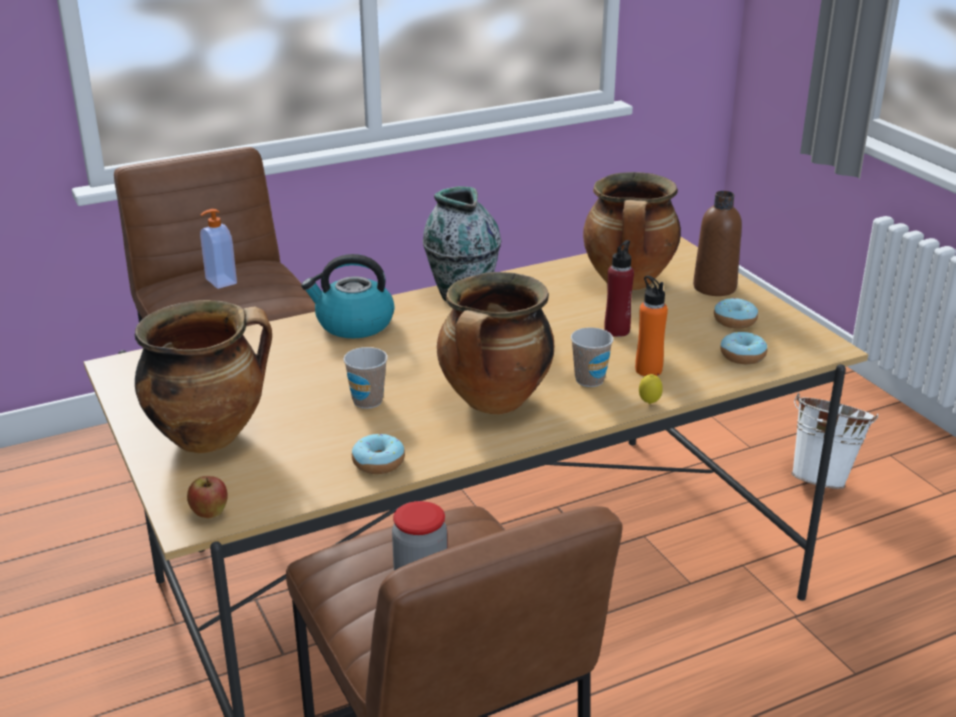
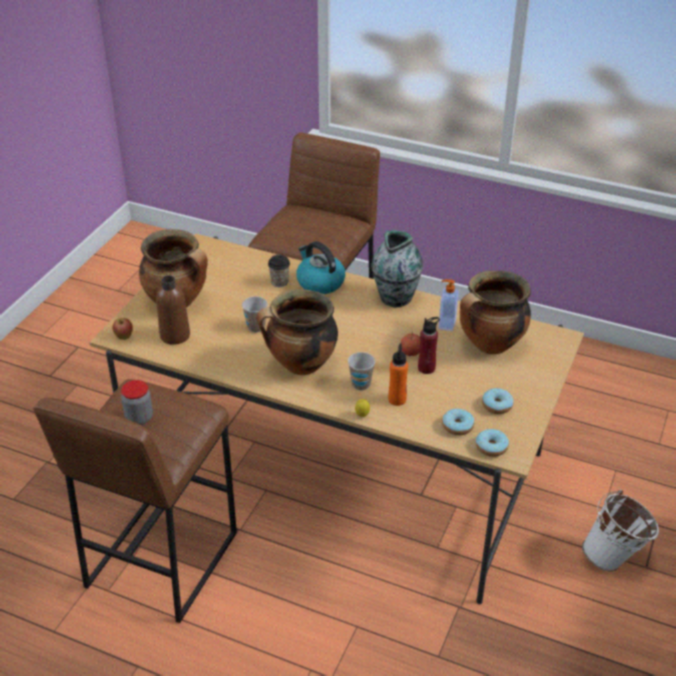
camera: 50 degrees right, 10 degrees up
soap dispenser [200,209,237,289] -> soap dispenser moved to [438,279,459,331]
donut [352,434,405,474] -> donut moved to [476,429,509,457]
brown bottle [693,191,742,296] -> brown bottle moved to [156,275,190,345]
none -> cup [268,255,290,287]
none -> apple [400,331,420,356]

